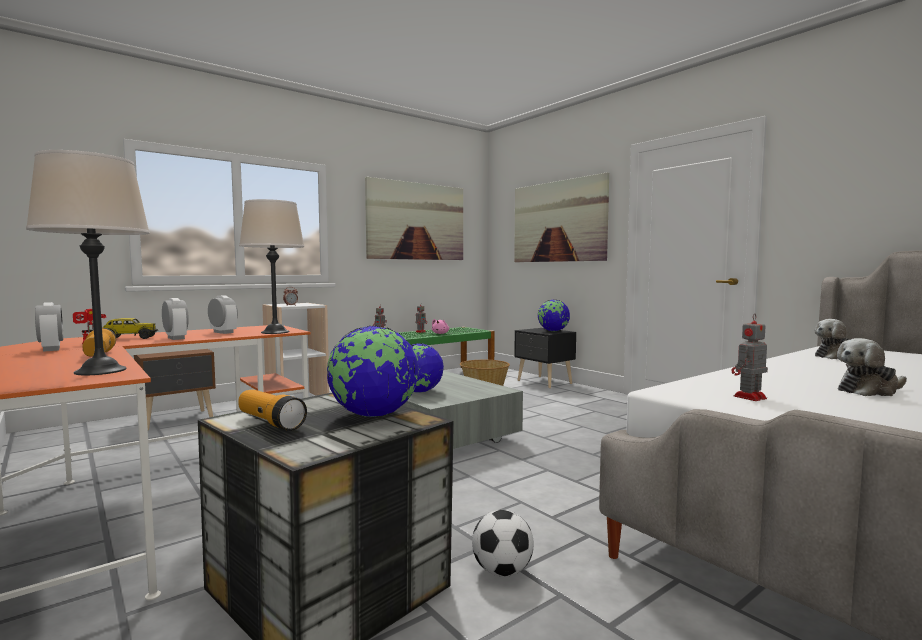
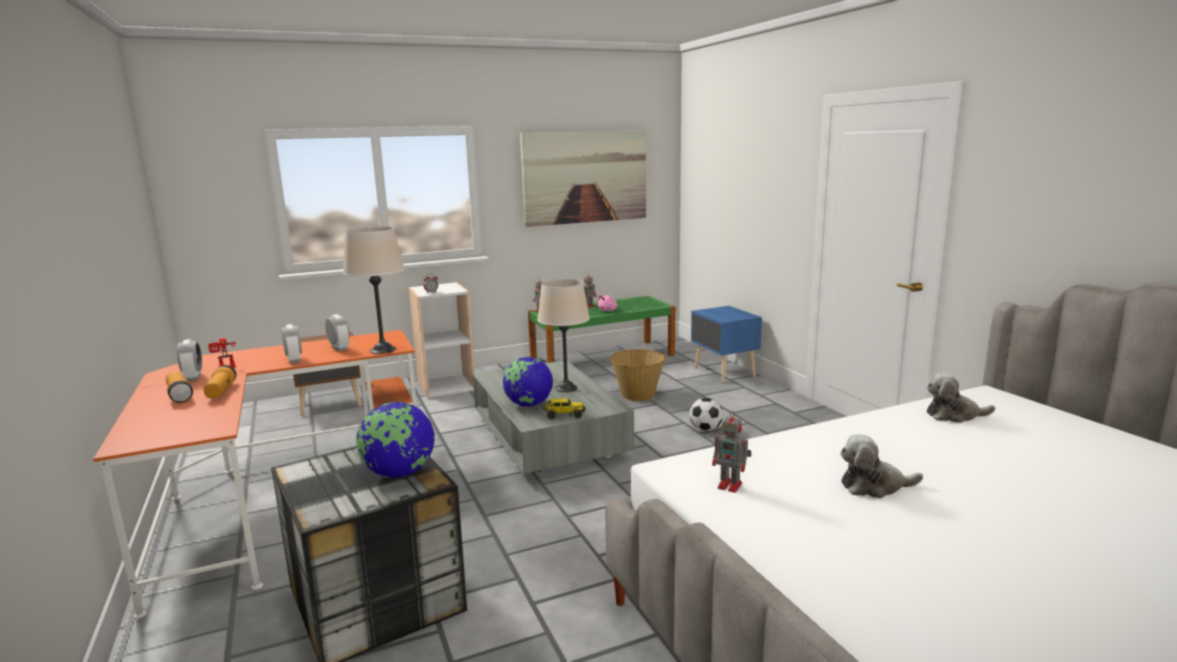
camera: 15 degrees right, 10 degrees up
beige table lamp [26,150,150,375] -> beige table lamp moved to [537,279,590,392]
toy truck [103,318,158,339] -> toy truck moved to [543,398,586,419]
flashlight [238,389,307,431] -> flashlight moved to [166,372,193,403]
football [472,510,534,577] -> football moved to [689,398,723,431]
picture [514,172,609,262] -> none
black nightstand [514,328,576,388] -> blue nightstand [691,306,762,383]
globe [538,299,570,331] -> none
toy robot [732,313,768,401] -> toy robot turned 135 degrees counterclockwise [712,410,752,493]

